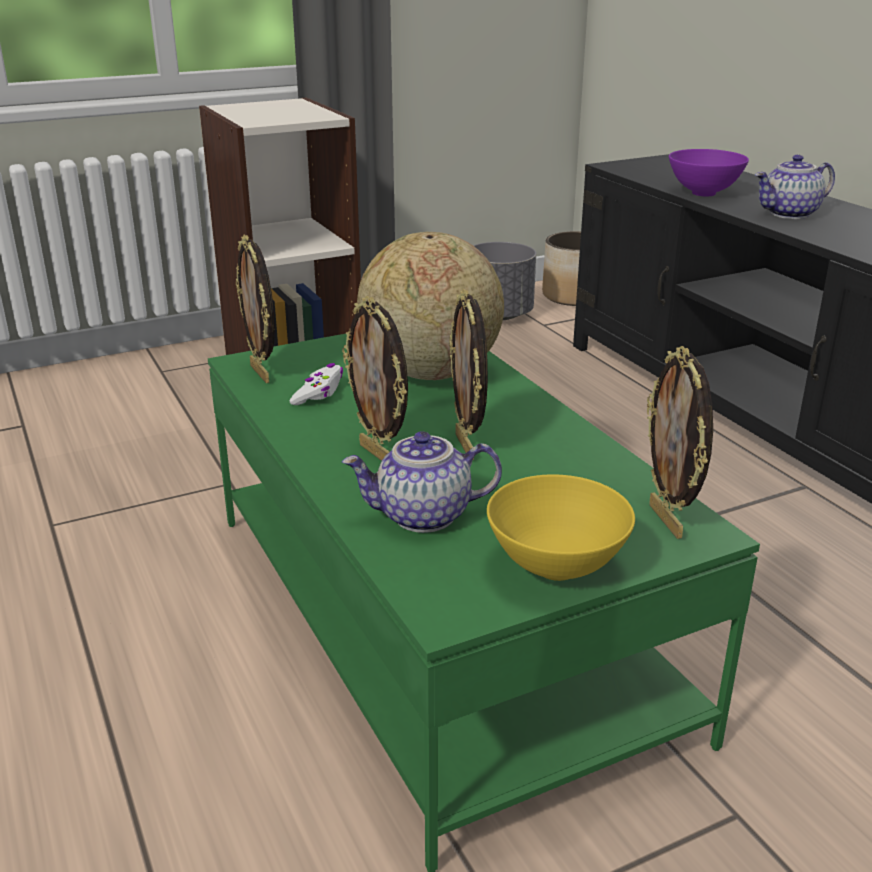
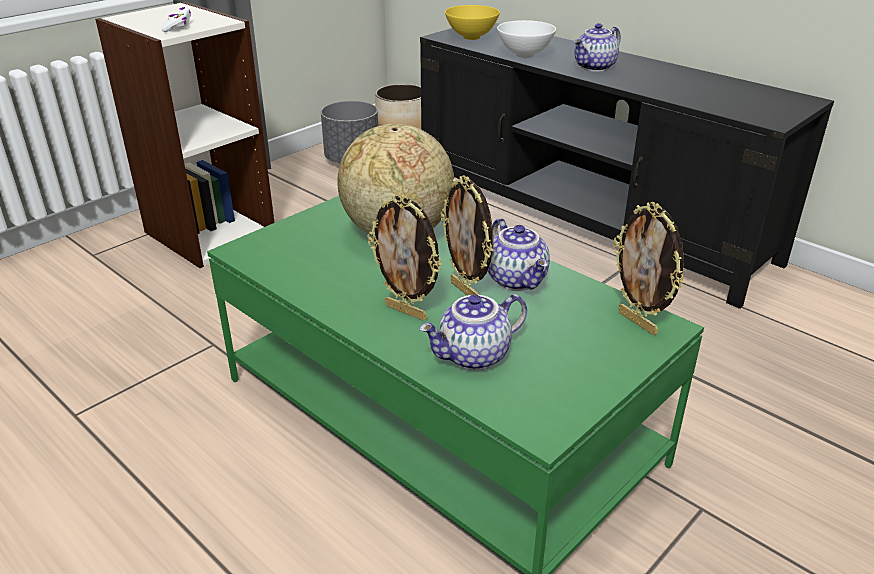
camera: 20 degrees left, 5 degrees up
picture frame [236,235,275,383] -> none
white game controller [290,363,343,405] -> white game controller moved to [162,7,191,32]
yellow bowl [487,474,635,581] -> yellow bowl moved to [445,5,500,40]
purple bowl [669,149,749,196] -> white bowl [497,20,556,58]
none -> teapot [488,218,550,291]

